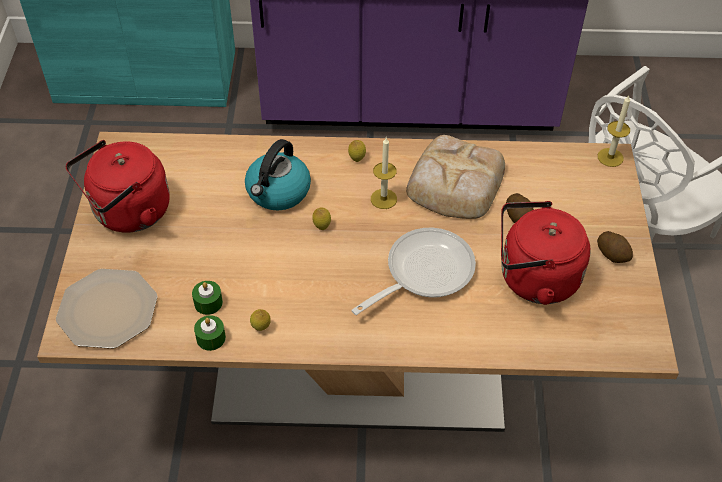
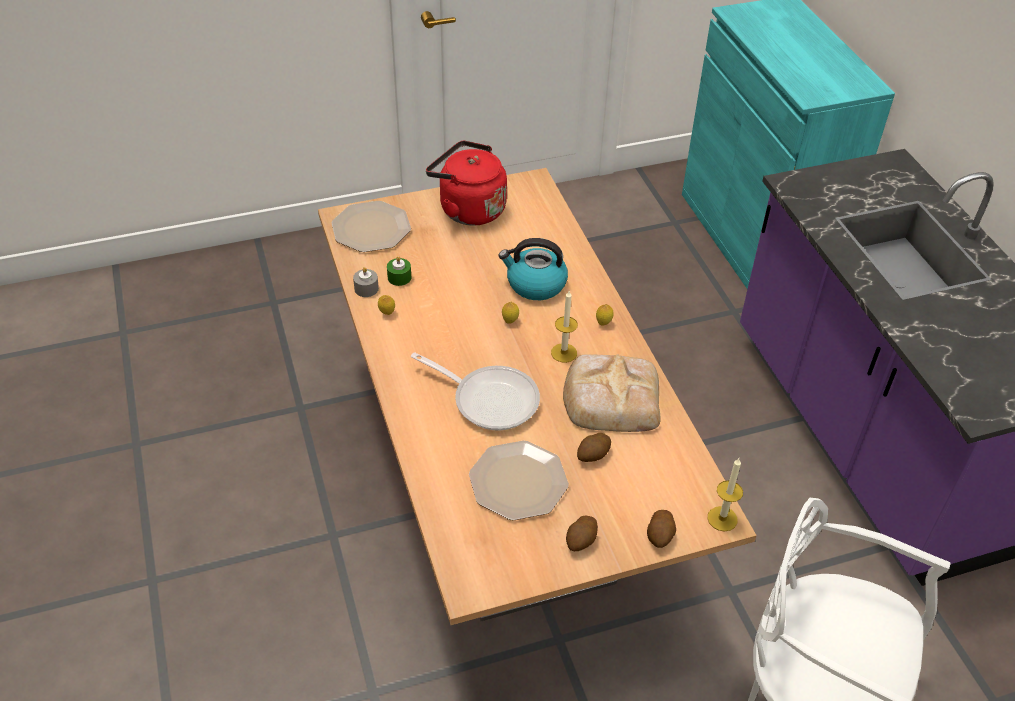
camera: 70 degrees right, 5 degrees down
green candle [194,315,226,351] -> grey candle [353,267,379,297]
red kettle [501,201,591,305] -> plate [469,441,569,521]
none -> potato [647,510,676,548]

